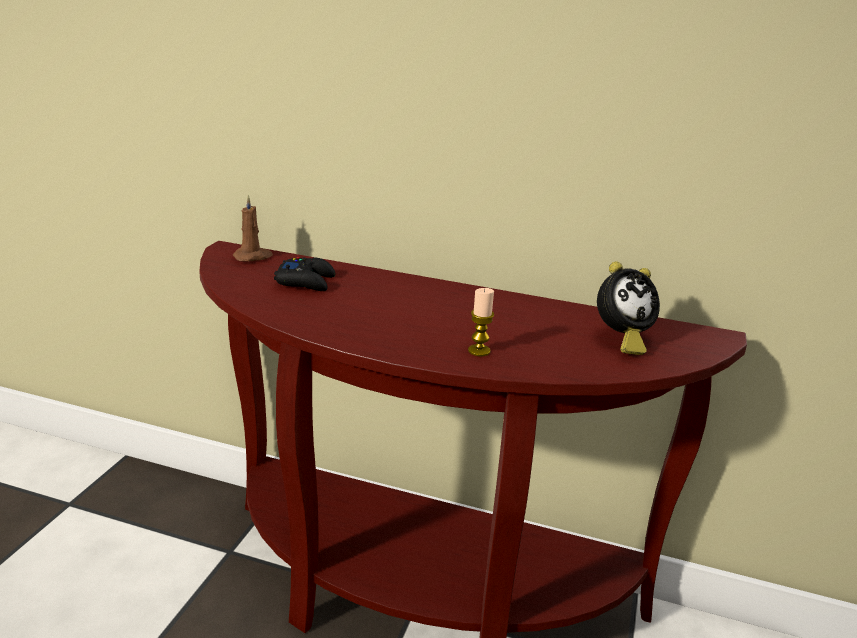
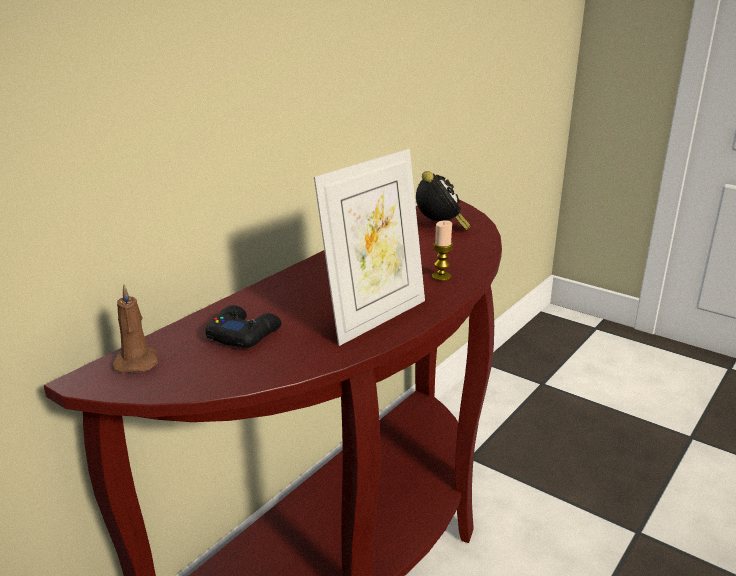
camera: 70 degrees left, 0 degrees up
none -> picture frame [314,149,425,346]

